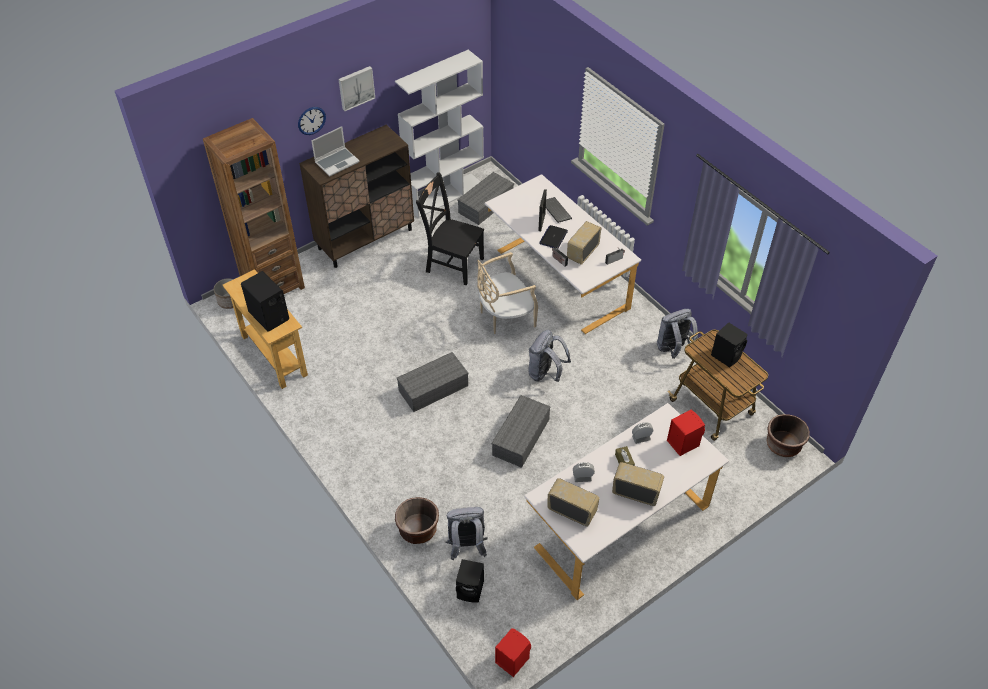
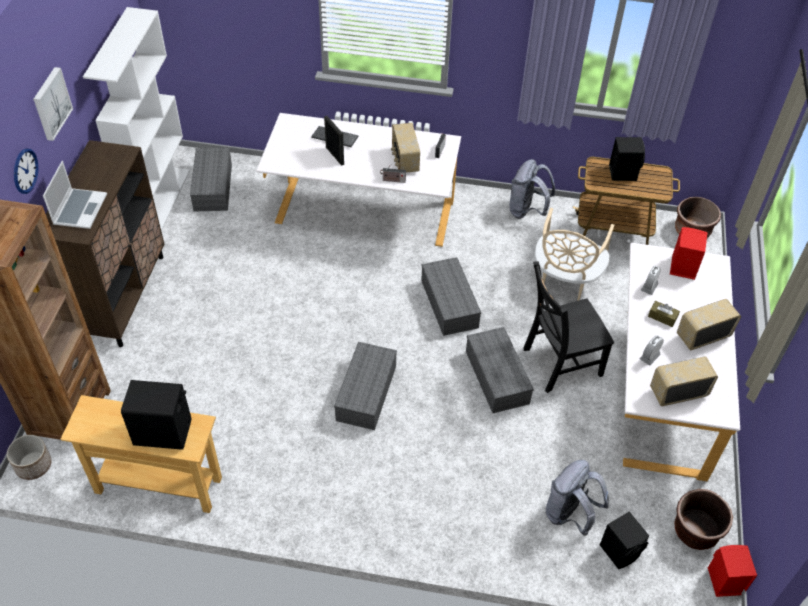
camera: 45 degrees left, 0 degrees up
brown planter [395,497,439,544] -> brown planter moved to [674,489,733,550]
black chair [416,172,484,285] -> black chair moved to [524,261,614,393]
beige chair [477,252,538,334] -> beige chair moved to [534,208,614,301]
grey backpack [528,330,571,382] -> grey storage box [421,257,481,336]
laptop [539,225,568,248] -> none

